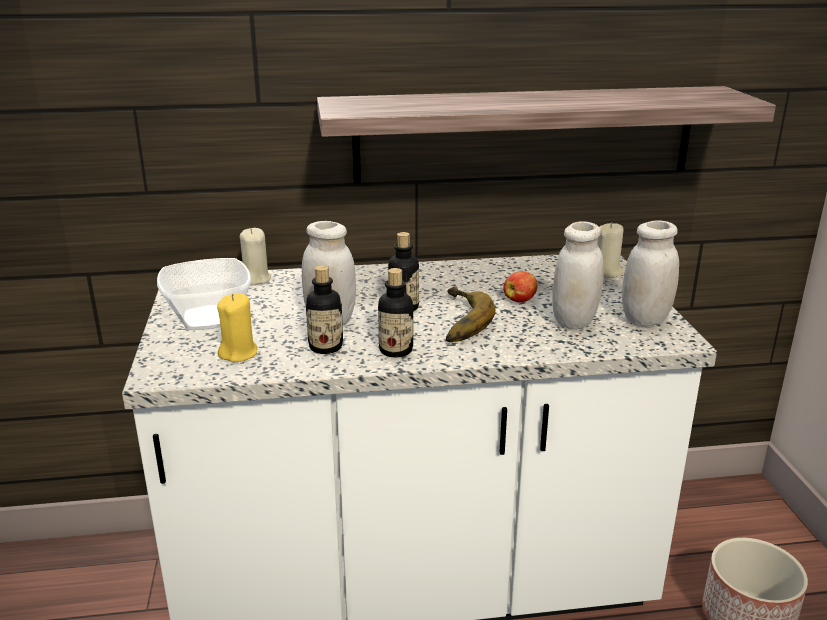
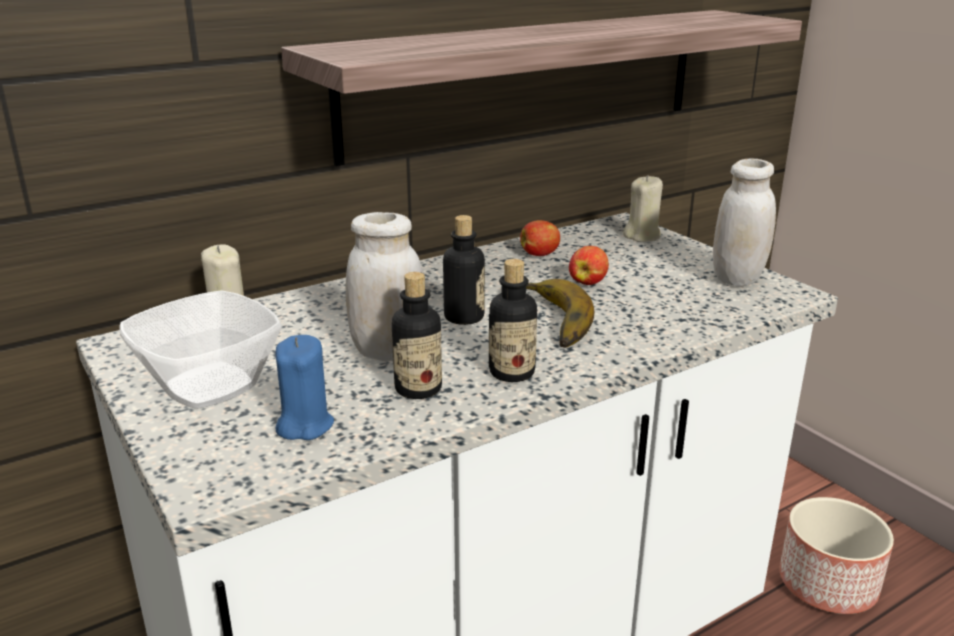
camera: 25 degrees left, 0 degrees up
yellow candle [217,293,258,362] -> blue candle [276,335,334,440]
white jar [552,221,604,330] -> none
none -> apple [520,220,560,256]

